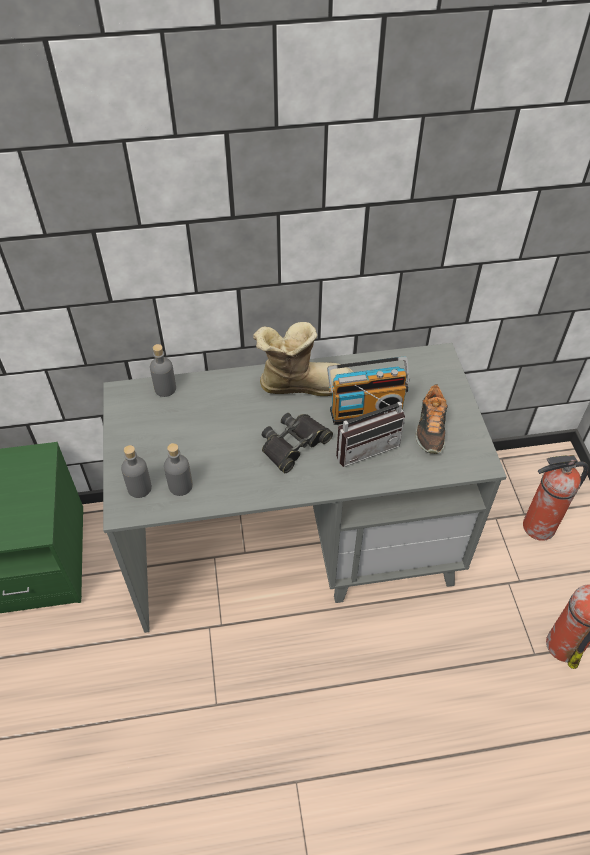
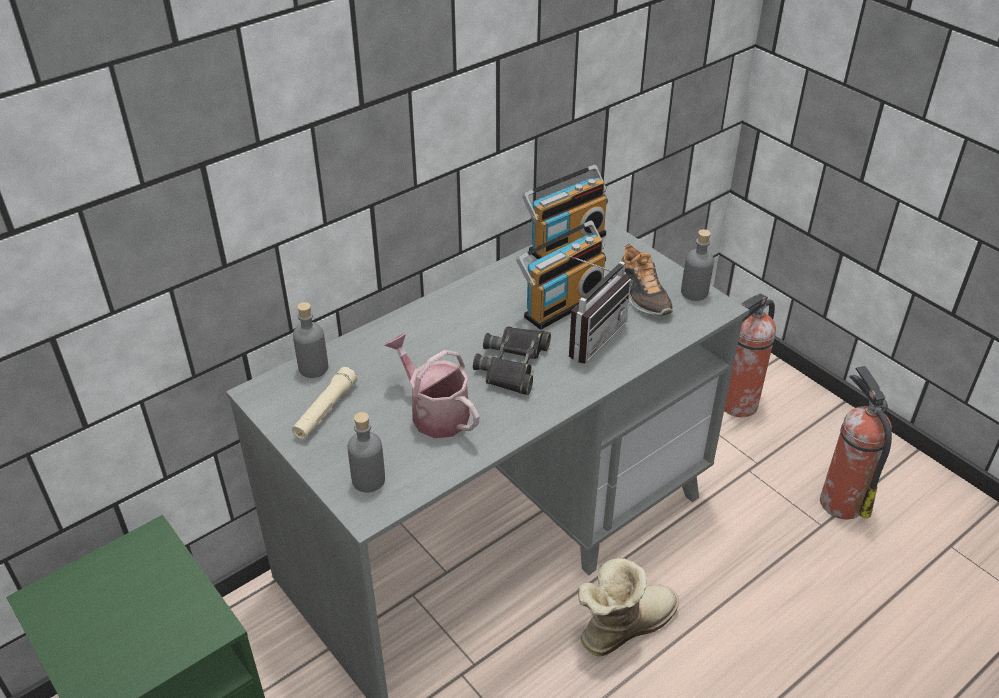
camera: 30 degrees left, 10 degrees down
grey bottle [164,443,193,496] -> grey bottle moved to [681,229,714,301]
boot [253,322,353,396] -> boot moved to [578,558,679,656]
none -> beige flashlight [292,367,357,440]
none -> watering can [384,334,479,438]
none -> radio [522,165,608,259]

